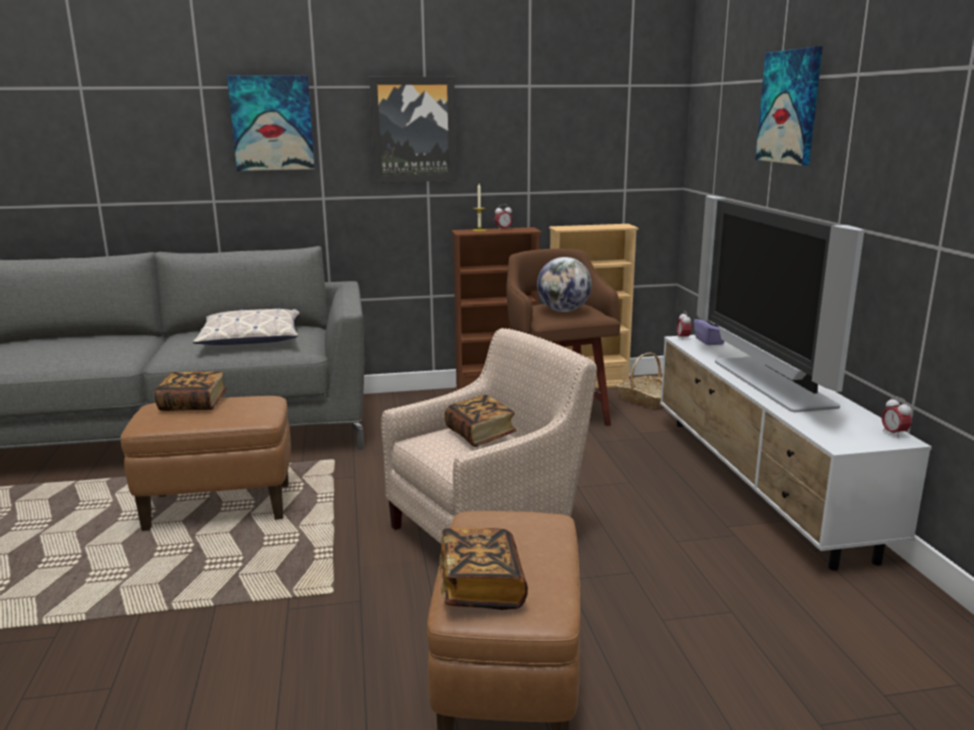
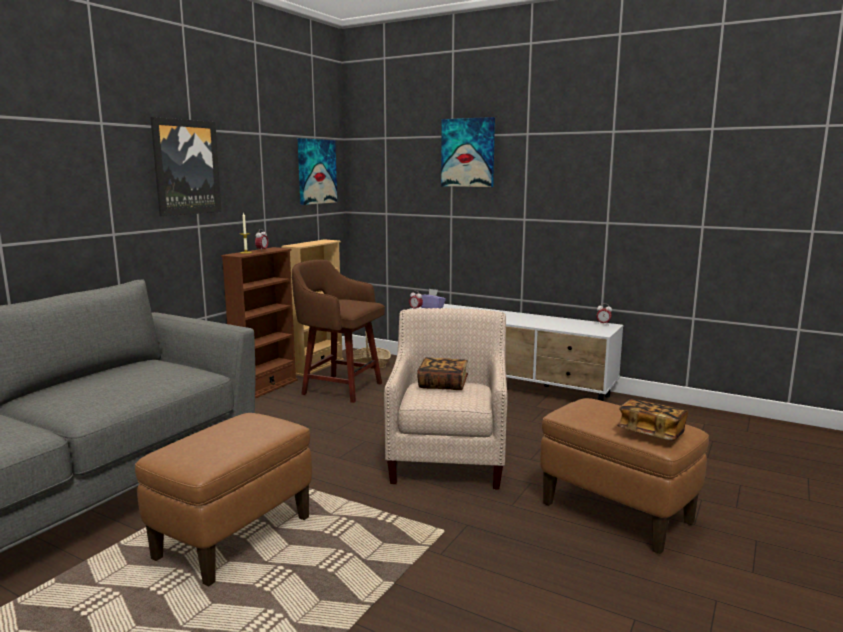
camera: 50 degrees left, 5 degrees down
book [154,371,227,411] -> none
pillow [193,308,300,345] -> none
picture [227,75,315,171] -> picture moved to [298,138,337,205]
globe [537,257,592,312] -> none
television [697,196,864,412] -> none

